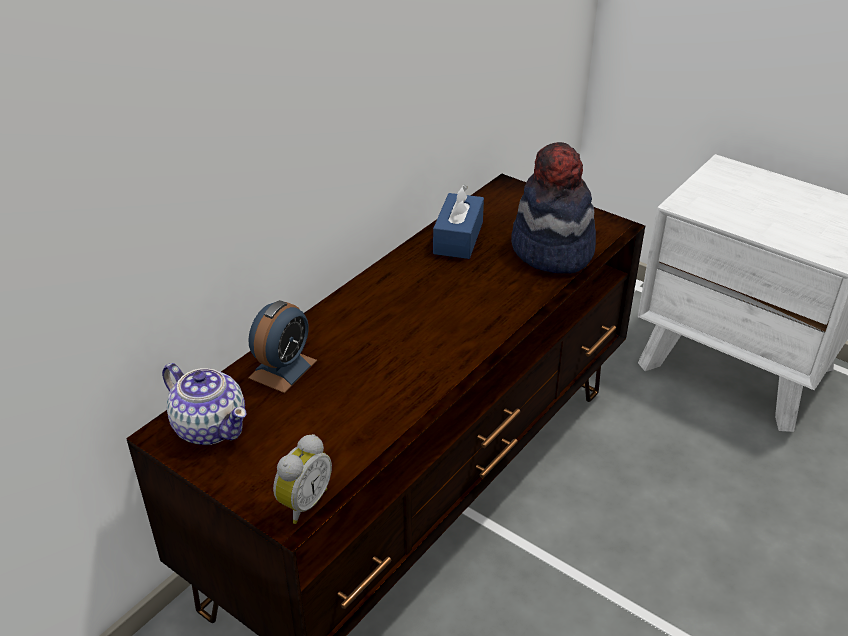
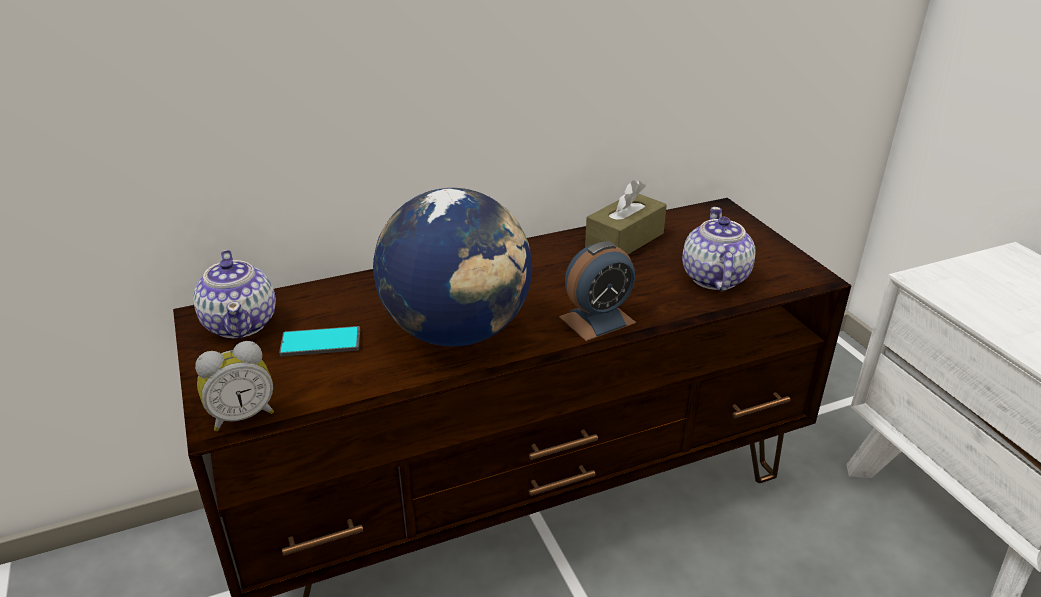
camera: 30 degrees right, 5 degrees down
alarm clock [248,300,317,393] -> alarm clock moved to [559,241,636,341]
blue tissue box [433,184,484,259] -> brown tissue box [585,180,667,254]
hat [511,142,596,274] -> teapot [682,207,756,291]
none -> phone [279,326,360,356]
none -> globe [373,188,532,346]

